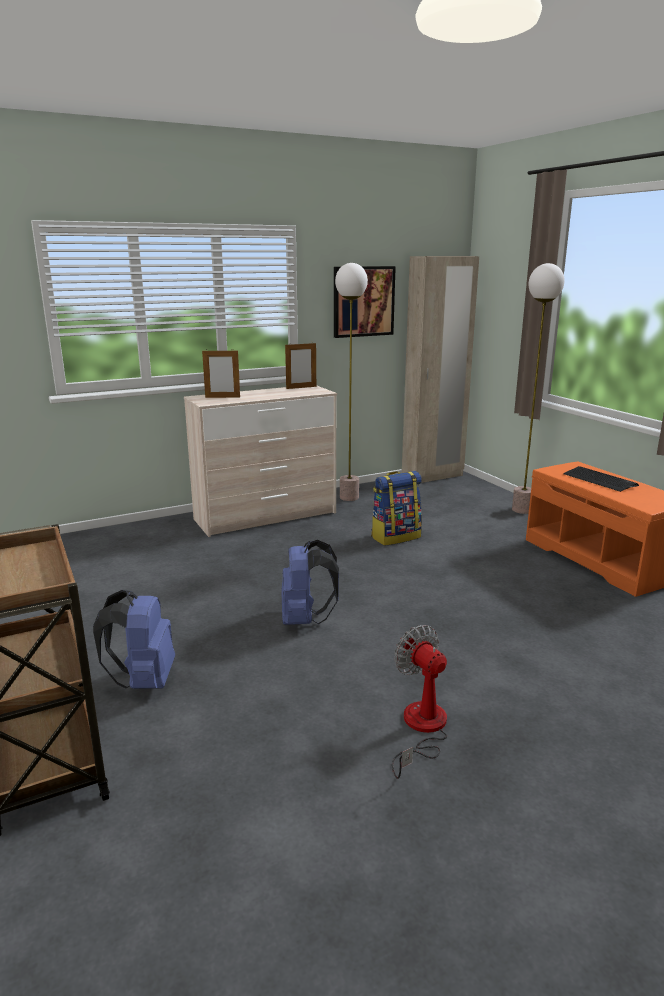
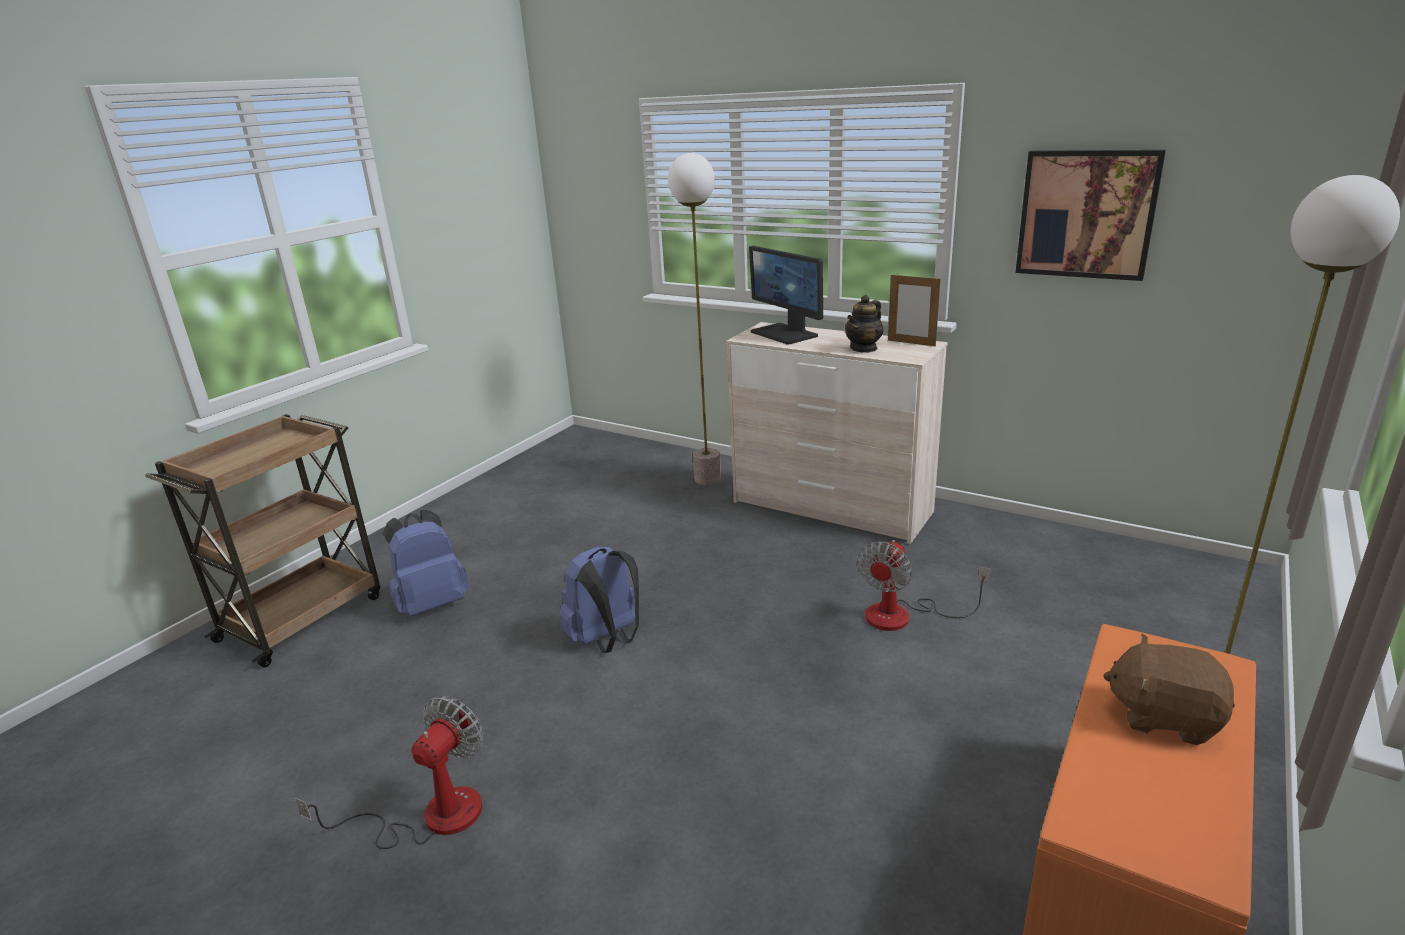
camera: 60 degrees right, 5 degrees up
picture frame [202,349,240,398] -> monitor [749,246,823,344]
floor lamp [335,263,368,501] -> floor lamp moved to [668,153,721,485]
backpack [371,471,422,546] -> fan [857,540,991,631]
beige wardrobe [402,256,479,483] -> none
keyboard [563,466,639,492] -> brown plush toy [1103,634,1235,745]
none -> teapot [845,295,883,353]

